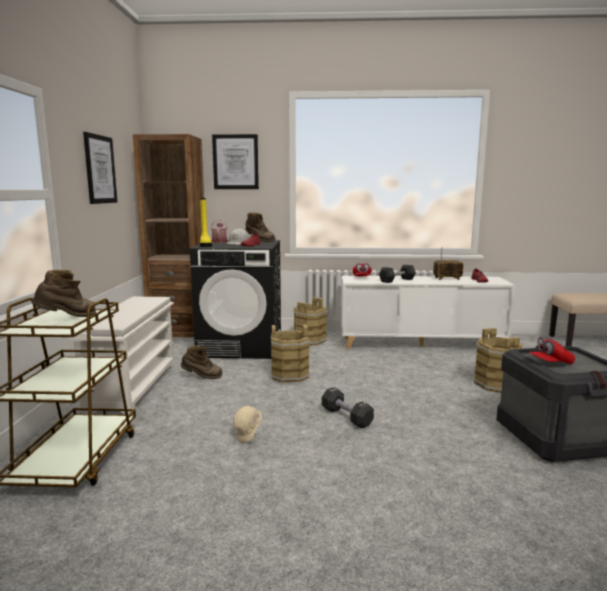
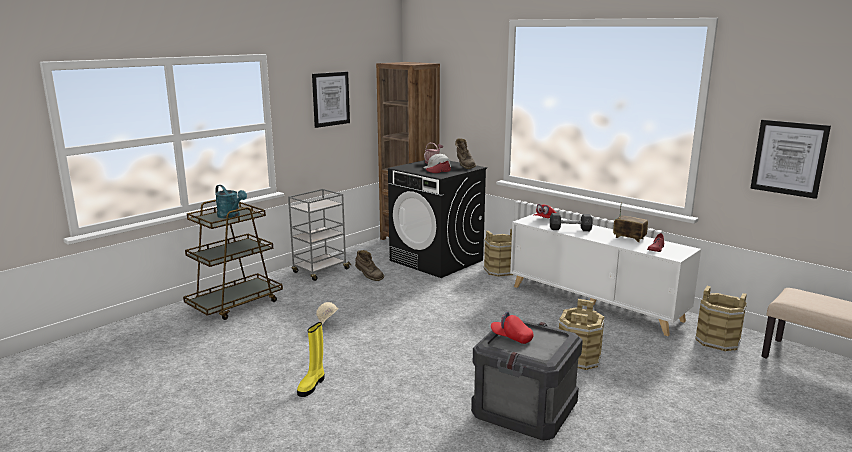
camera: 40 degrees right, 5 degrees up
brown boot [31,270,96,317] -> turquoise watering can [215,185,247,218]
white shoe rack [69,296,174,415] -> grey cart [288,189,351,281]
yellow boot [200,198,212,247] -> yellow boot moved to [297,322,324,397]
picture [212,134,259,189] -> picture moved to [750,120,831,199]
brown bucket [271,324,310,383] -> brown bucket moved to [695,286,747,351]
black dumbbell [322,387,374,428] -> none

